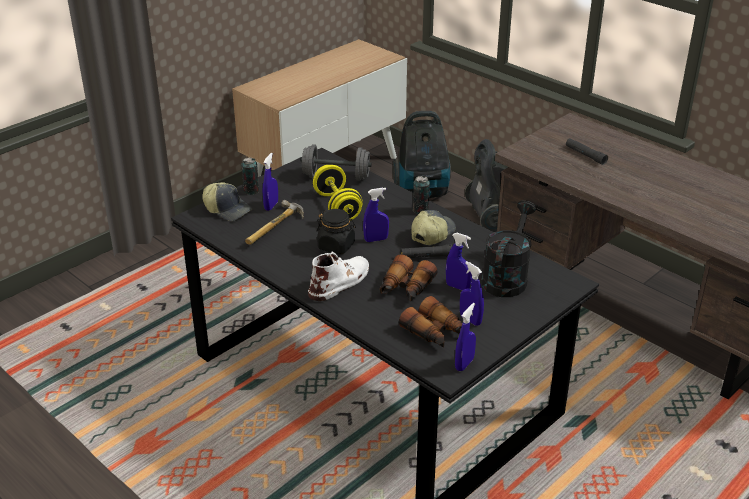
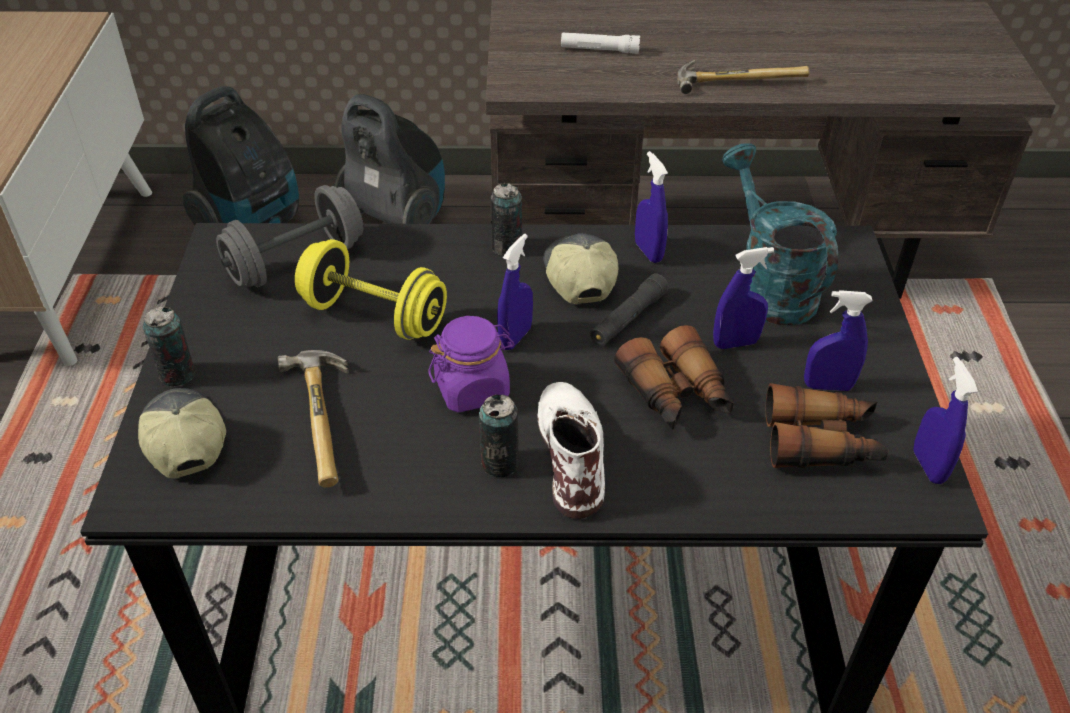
camera: 45 degrees left, 10 degrees up
cap [202,182,252,221] -> cap turned 105 degrees counterclockwise [138,388,226,479]
blue spray bottle [263,153,278,211] -> blue spray bottle moved to [635,151,668,263]
black jar [317,209,356,254] -> purple jar [428,316,514,413]
black watering can [482,200,536,297] -> turquoise watering can [722,143,838,325]
black flashlight [566,138,608,165] -> white flashlight [561,32,640,54]
none -> can [479,394,519,478]
none -> hammer [677,60,810,94]

